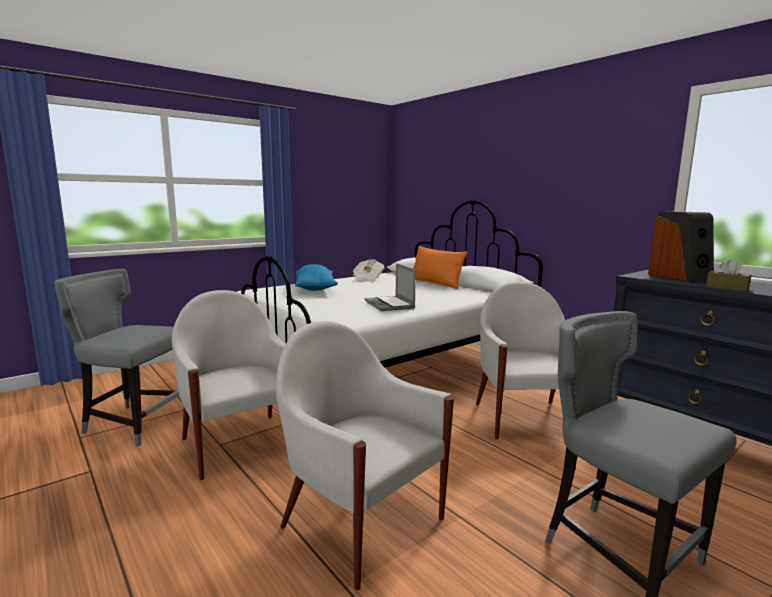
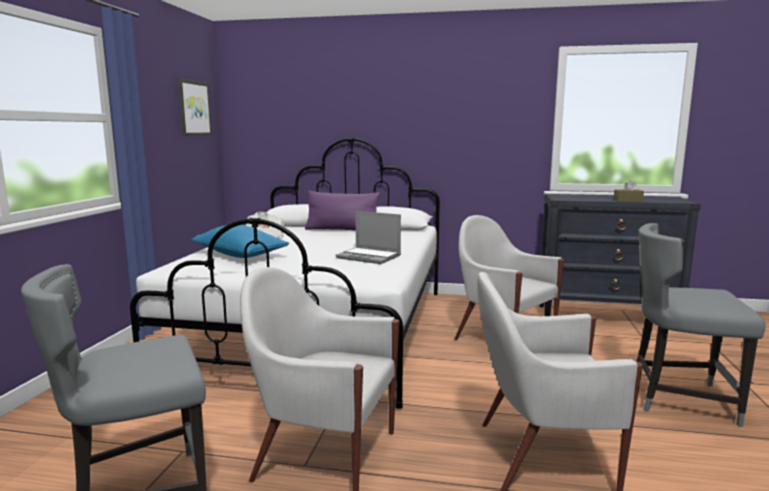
camera: 40 degrees left, 0 degrees up
orange pillow [413,246,467,289] -> purple pillow [305,191,380,231]
speaker [648,211,714,283] -> none
none -> picture [178,79,212,136]

